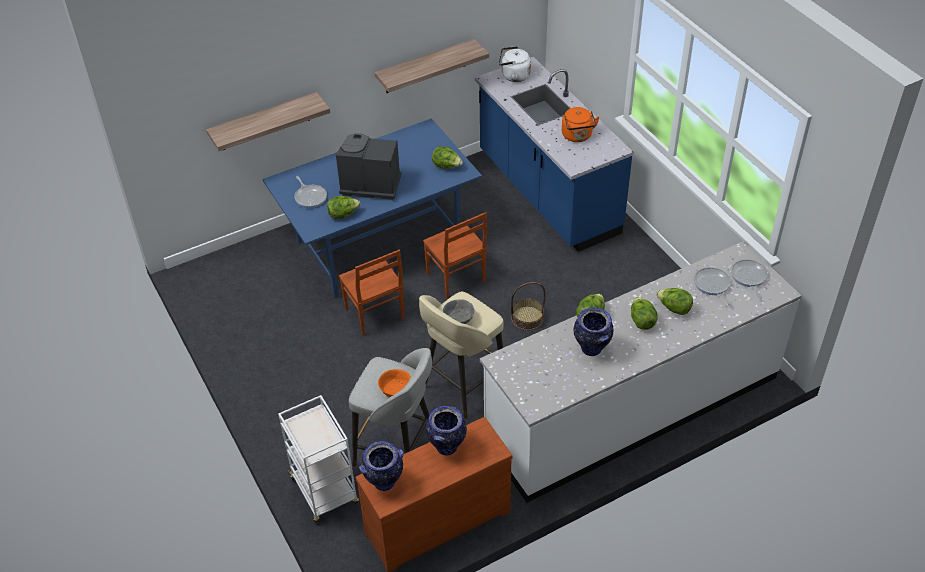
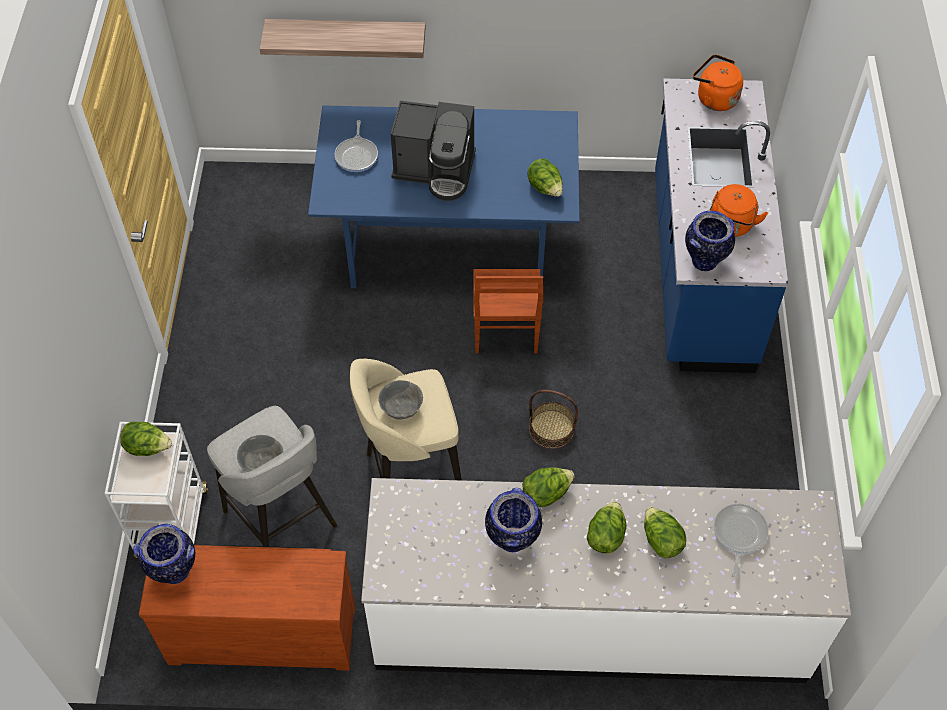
camera: 30 degrees right, 10 degrees up
lettuce [327,196,360,219] -> lettuce moved to [120,421,172,456]
coffee machine [336,133,402,200] -> coffee machine turned 150 degrees clockwise [391,101,476,201]
brown chair [339,250,404,336] -> none
shelf [375,39,489,93] -> none
orange bowl [378,369,411,397] -> grey bowl [237,435,283,472]
vase [426,406,467,455] -> vase moved to [685,211,735,271]
white kettle [499,46,531,82] -> orange kettle [693,54,743,111]
frying pan [731,259,768,298] -> none

